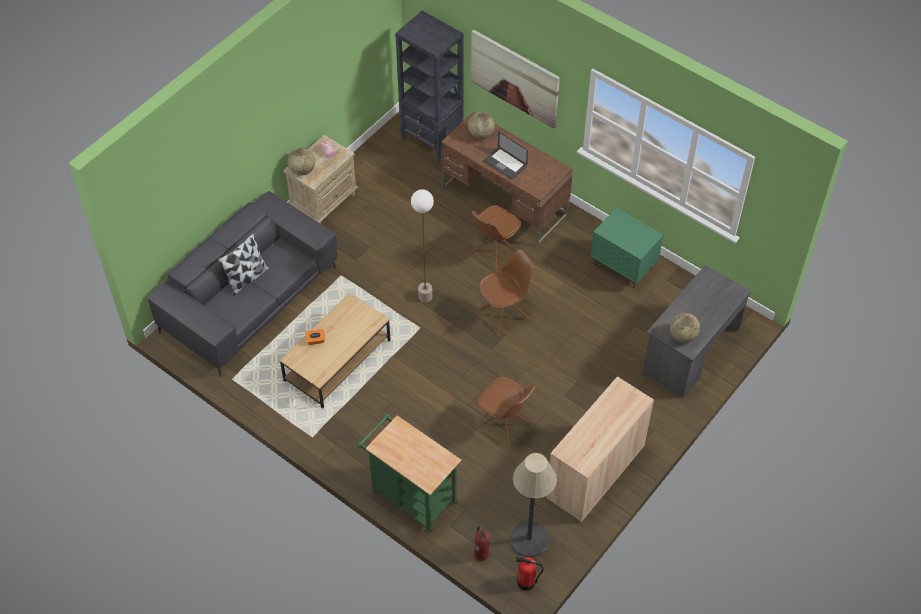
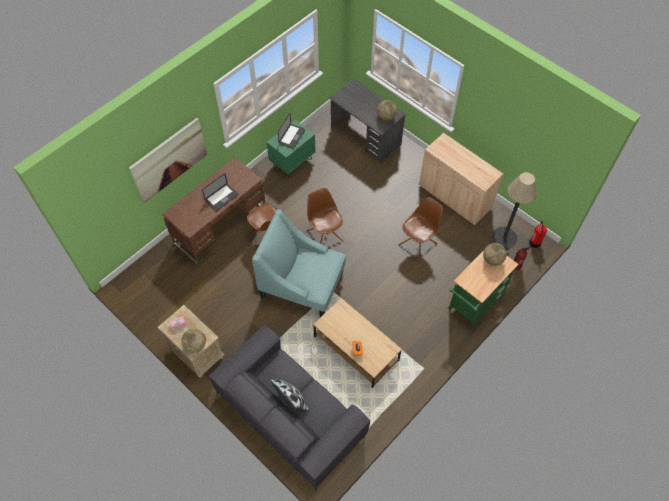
camera: 85 degrees left, 5 degrees up
black bookcase [395,11,464,163] -> none
floor lamp [411,189,434,302] -> turquoise armchair [252,209,345,317]
globe [468,112,495,139] -> globe moved to [483,243,507,266]
none -> laptop [278,113,305,149]

